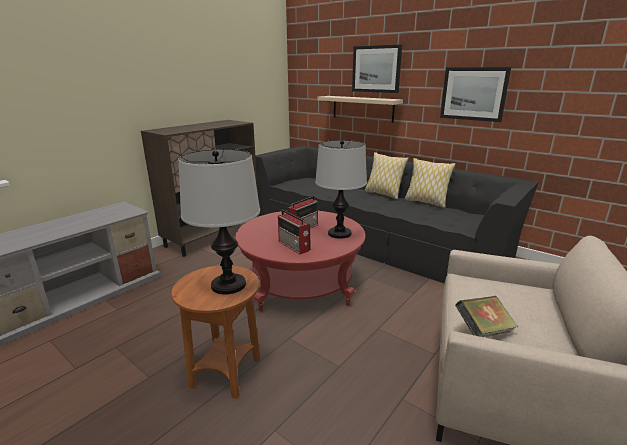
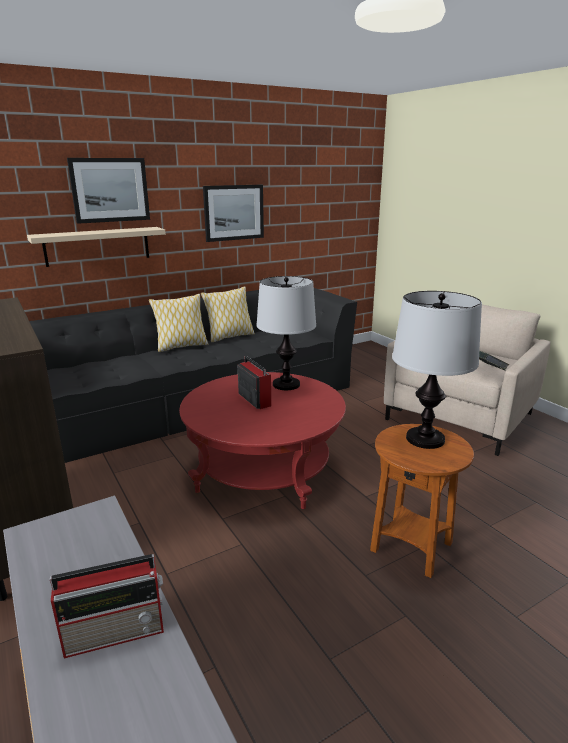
camera: 70 degrees left, 0 degrees up
radio [278,209,310,254] -> radio moved to [50,554,164,659]

